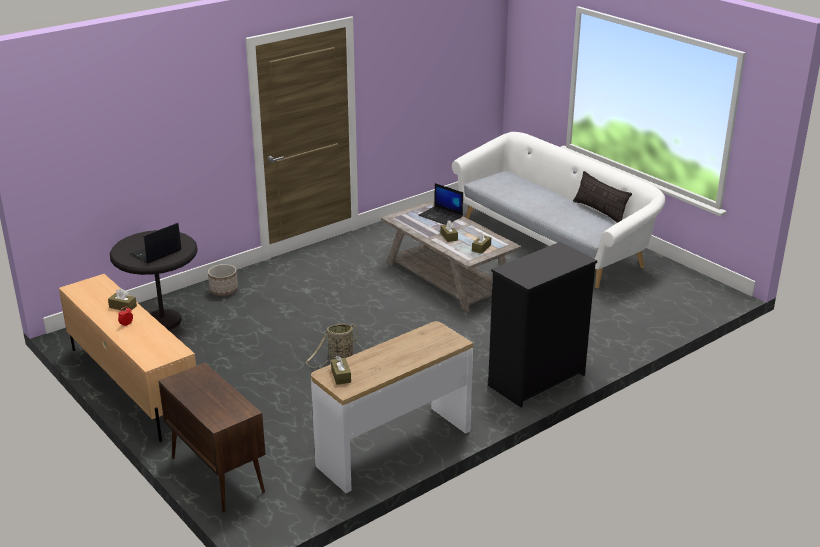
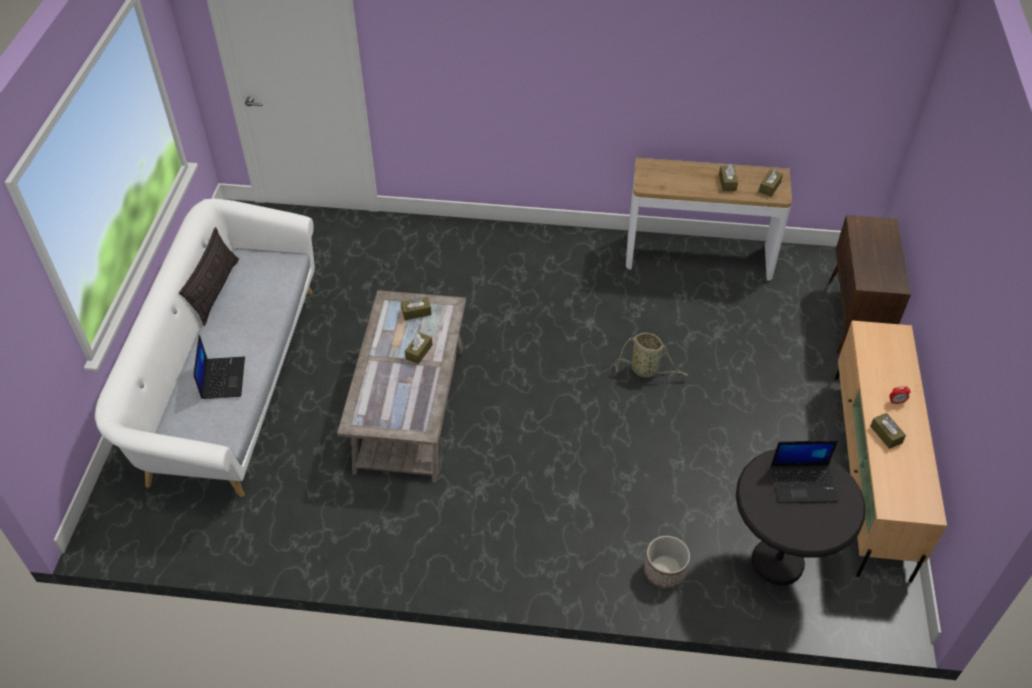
camera: 135 degrees left, 20 degrees up
laptop [419,183,463,225] -> laptop moved to [193,334,245,399]
black dresser [488,242,597,407] -> none
none -> brown tissue box [719,164,738,191]

